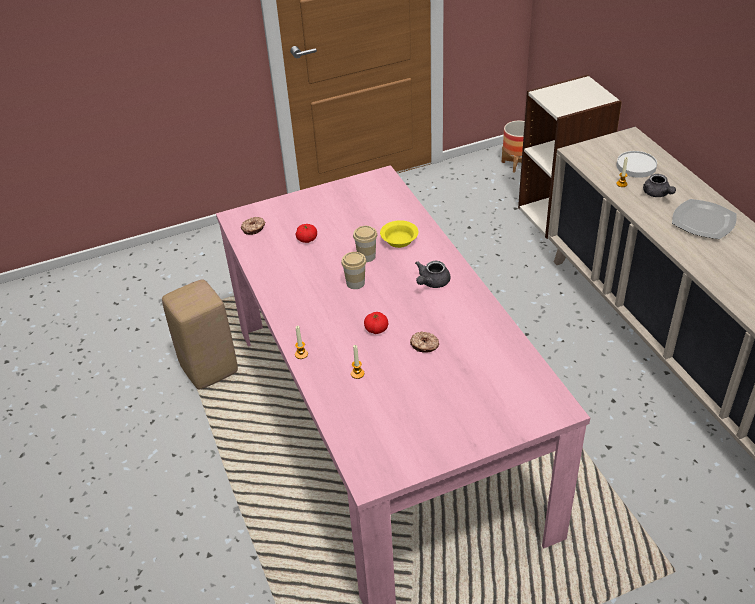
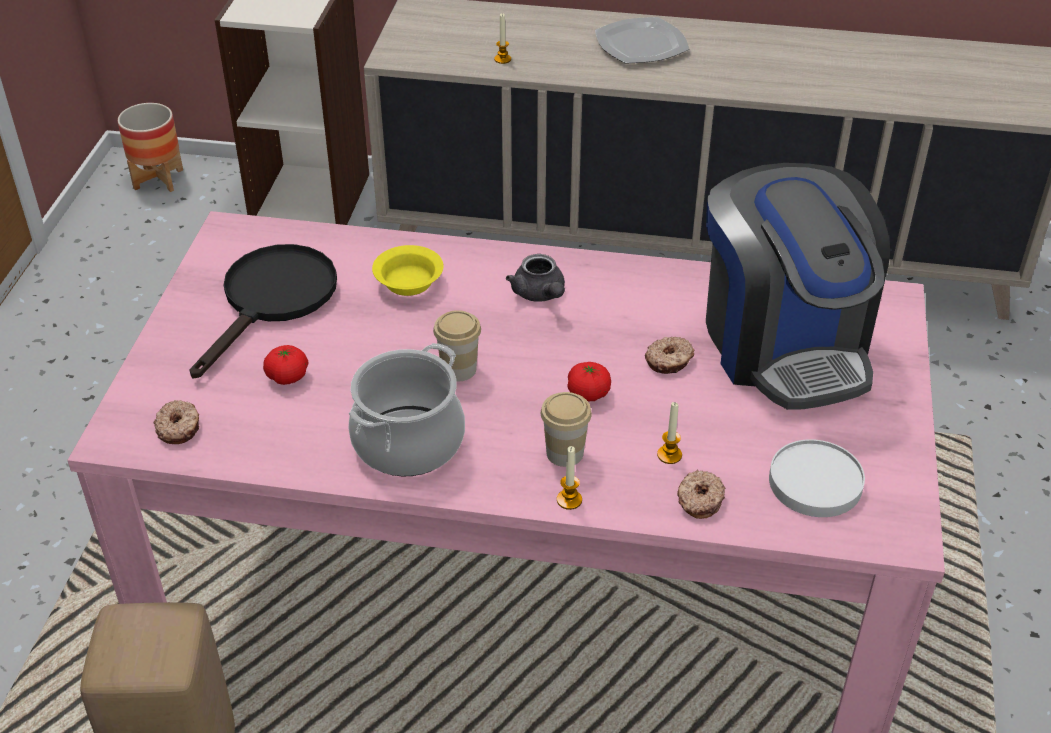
camera: 60 degrees left, 0 degrees up
cup [353,226,377,262] -> cup moved to [541,392,592,467]
white plate [617,151,657,178] -> white plate moved to [769,439,865,517]
grey teapot [643,174,676,197] -> none
none -> black frying pan [189,244,337,379]
none -> cooking pot [348,343,465,476]
none -> donut [677,470,725,519]
none -> coffee machine [706,163,890,410]

